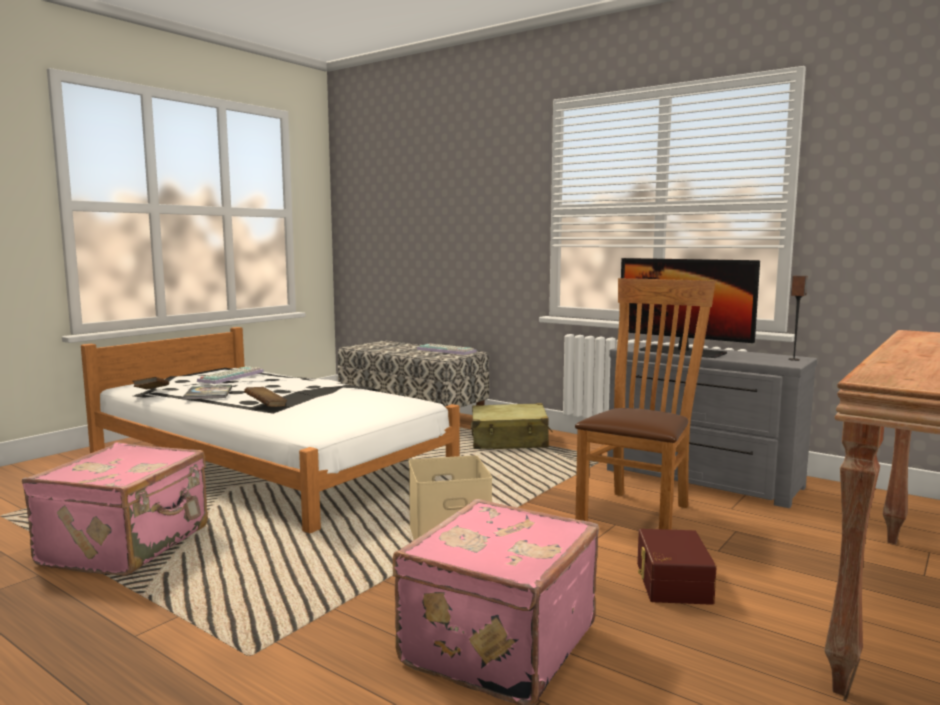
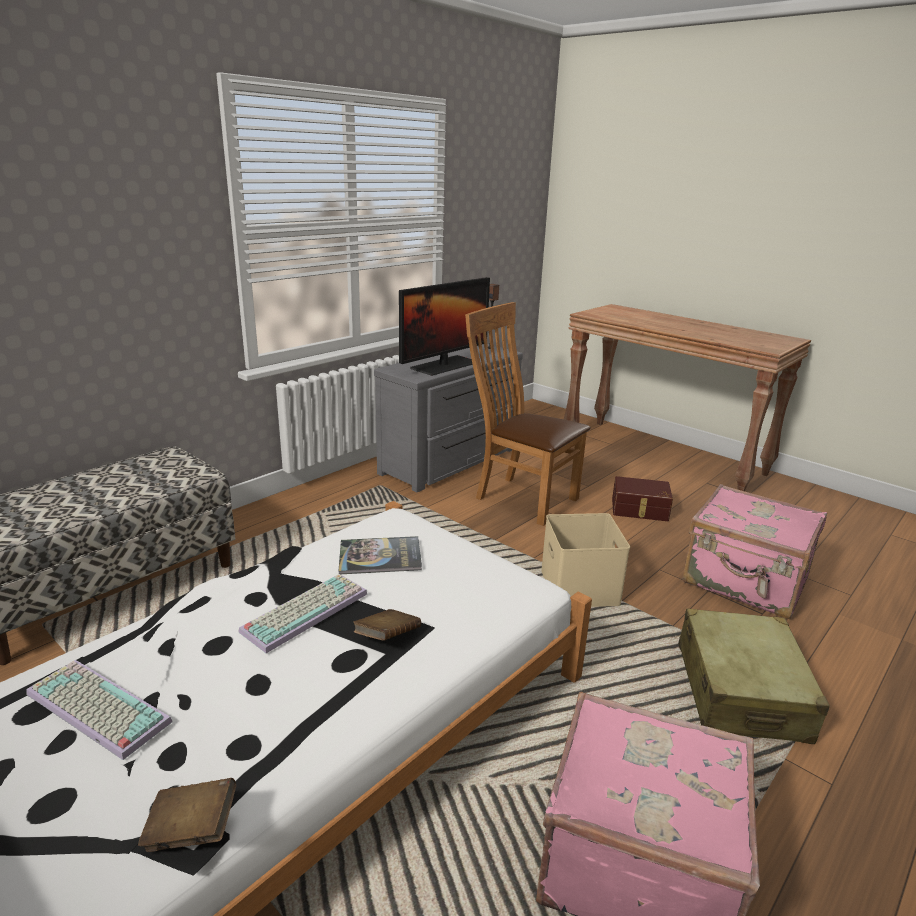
camera: 85 degrees left, 15 degrees up
book [183,385,232,400] -> book moved to [339,536,422,574]
keyboard [417,343,477,355] -> keyboard moved to [238,574,367,653]
beige suitcase [471,403,553,449] -> beige suitcase moved to [678,609,830,744]

